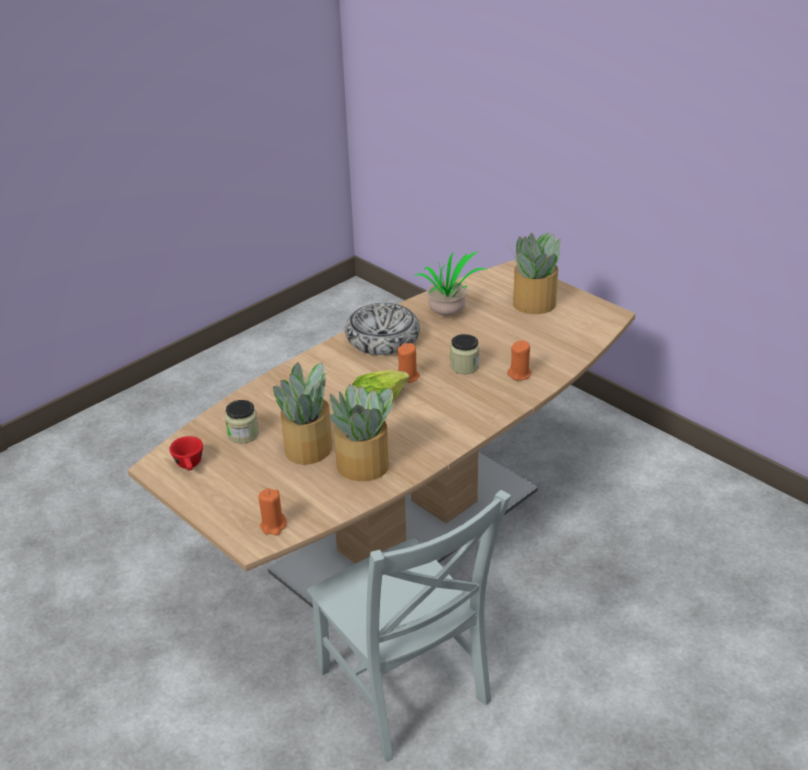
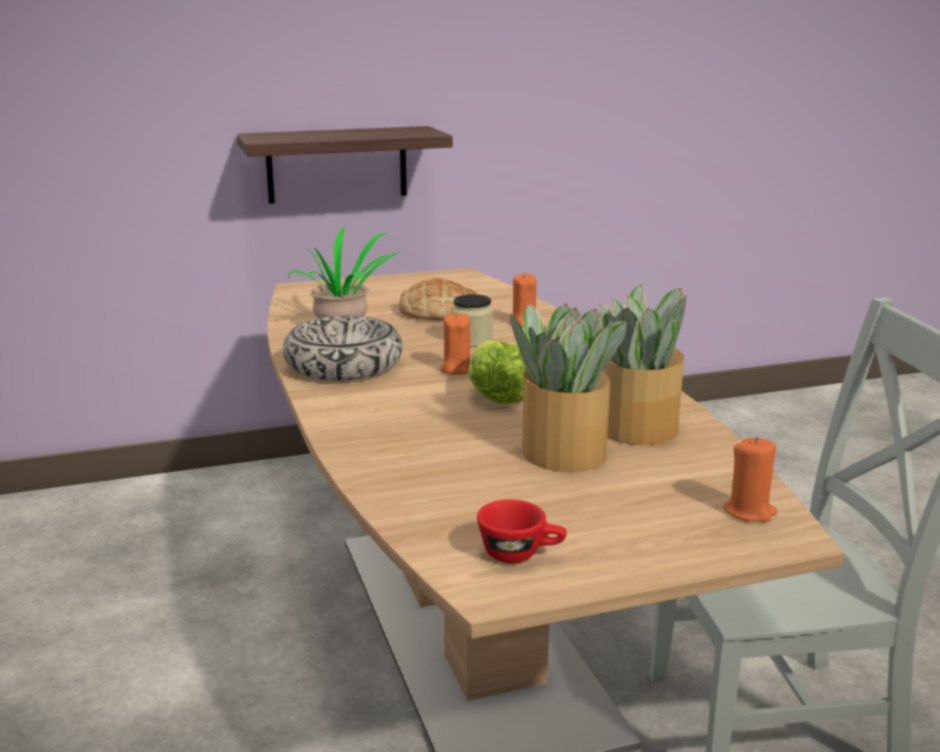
camera: 65 degrees left, 15 degrees down
jar [225,400,259,444] -> none
potted plant [510,233,561,314] -> none
none -> shelf [237,126,453,204]
none -> bread [398,278,477,320]

